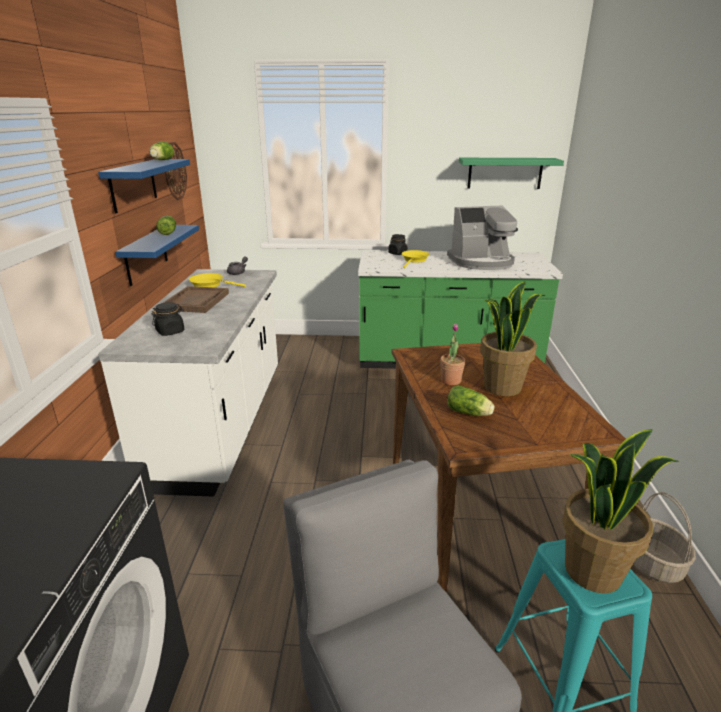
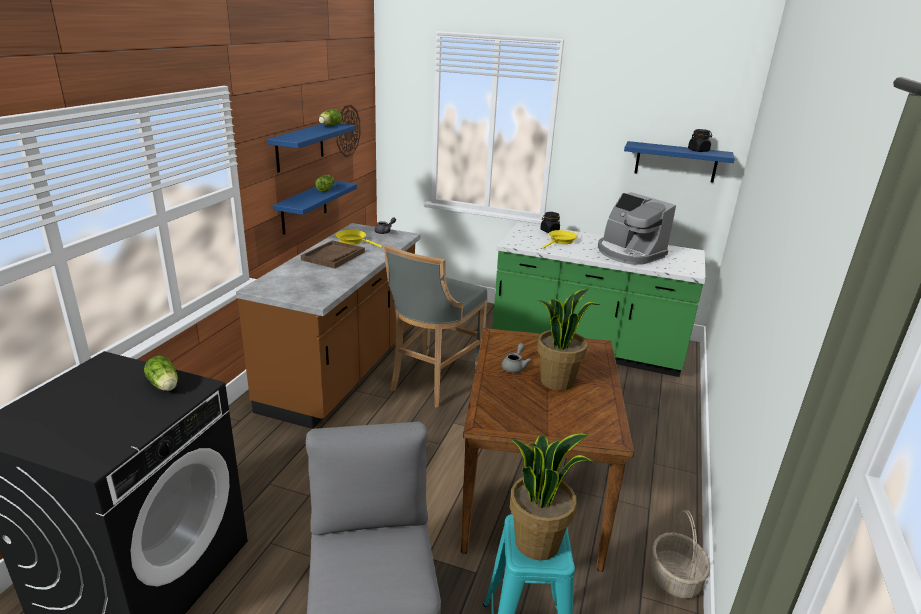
camera: 15 degrees right, 0 degrees up
white counter [98,269,278,497] -> brown counter [236,223,420,429]
black jar [152,302,185,336] -> black jar moved to [688,129,712,152]
potted plant [440,324,465,385] -> grey teapot [501,343,531,373]
coffee machine [447,206,518,270] -> coffee machine turned 45 degrees clockwise [598,192,676,265]
lettuce [447,385,495,416] -> lettuce moved to [144,356,178,391]
green shelf [459,158,564,189] -> blue shelf [624,141,735,183]
none -> grey stool [384,245,488,407]

